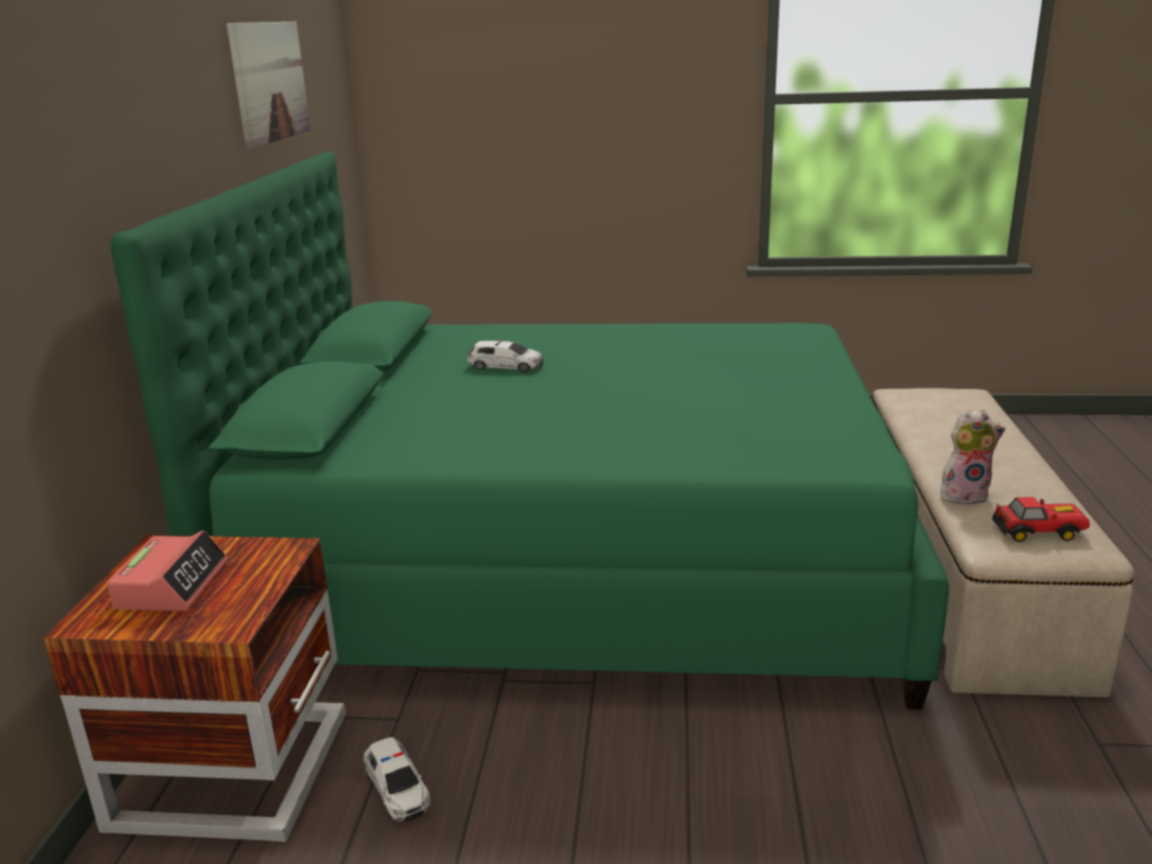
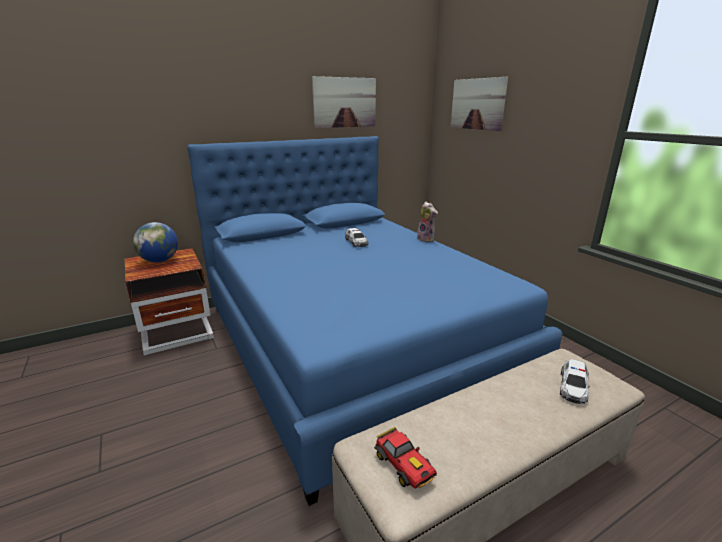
camera: 55 degrees right, 0 degrees up
alarm clock [107,531,228,611] -> globe [133,222,178,262]
green bed [110,151,949,710] -> blue bed [187,136,563,506]
toy car [363,737,431,822] -> toy car moved to [560,359,590,404]
plush toy [940,409,1005,505] -> plush toy moved to [416,202,438,242]
none -> picture [451,77,508,131]

